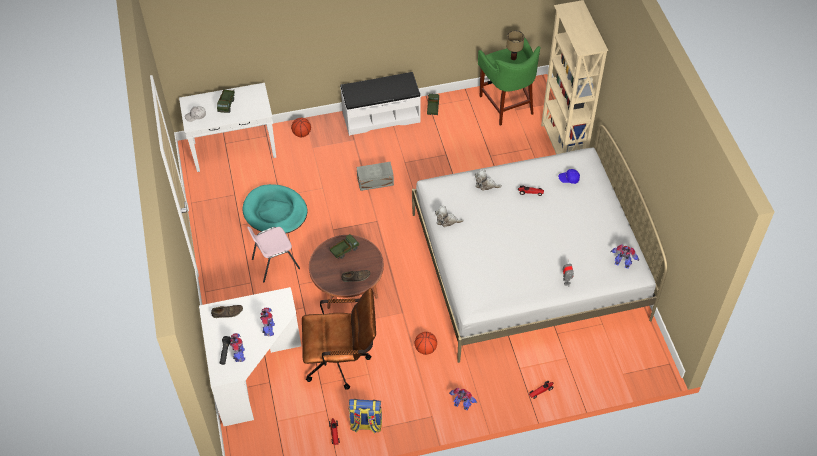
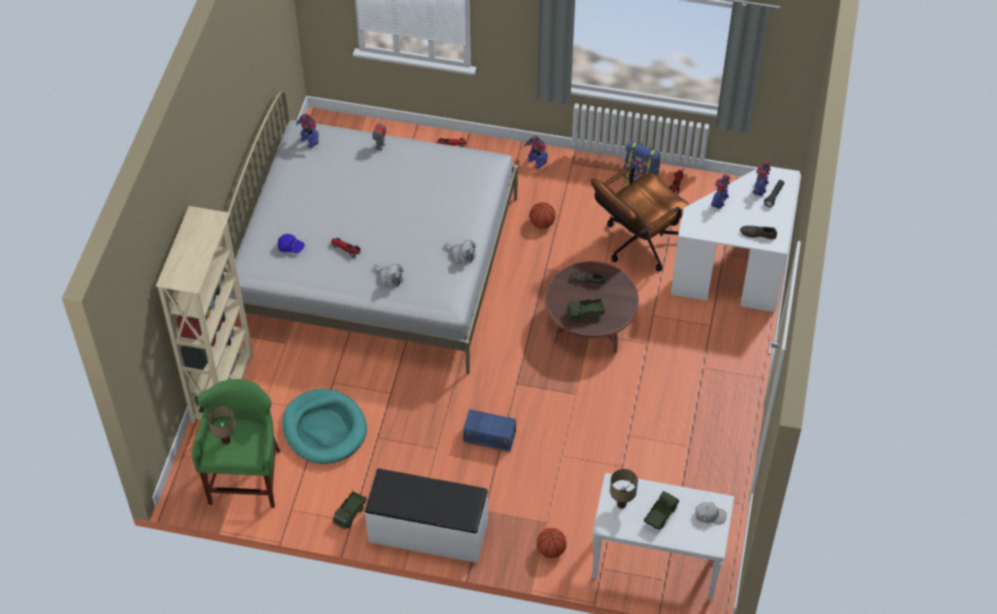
camera: 155 degrees left, 0 degrees up
turquoise dog bed [242,184,307,233] -> turquoise dog bed moved to [283,389,367,464]
pink chair [247,226,300,282] -> none
brown office chair [302,288,376,390] -> brown office chair turned 60 degrees counterclockwise [591,166,690,271]
grey storage box [357,162,394,191] -> blue storage box [463,409,516,452]
none -> table lamp [610,469,638,509]

